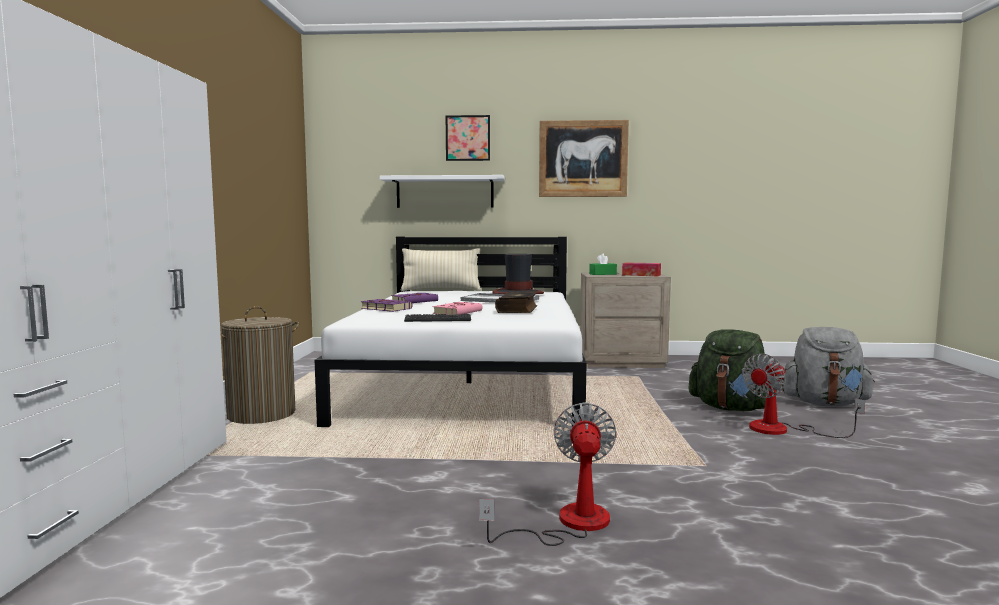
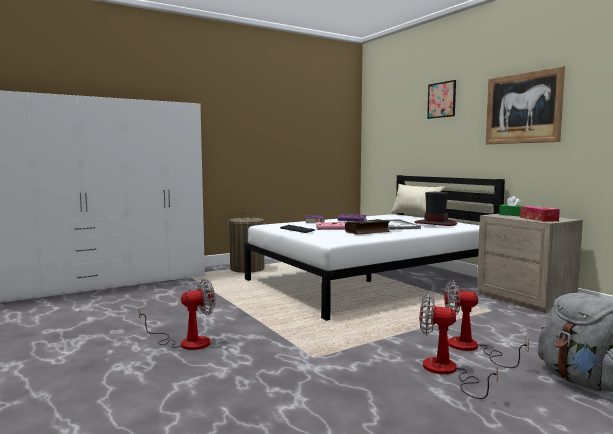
camera: 55 degrees right, 0 degrees up
white shelf [379,175,505,208] -> none
green backpack [689,329,777,411] -> fan [444,280,529,368]

